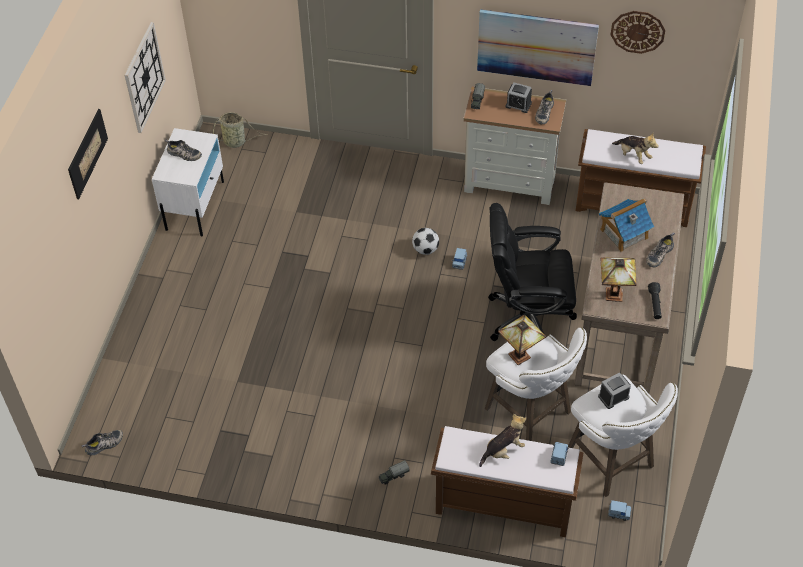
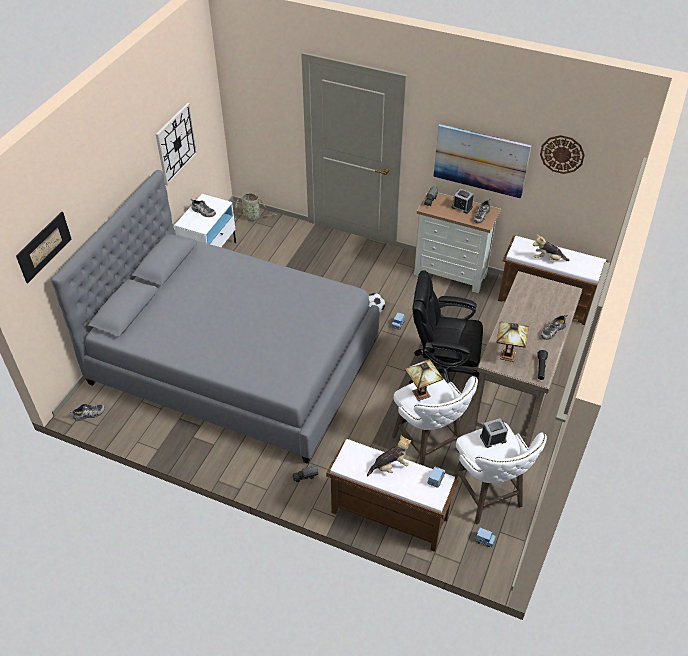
camera: 10 degrees right, 5 degrees down
picture [68,109,108,199] -> picture moved to [16,212,71,283]
toy house [599,198,654,252] -> none
plush toy [612,132,659,164] -> plush toy turned 135 degrees clockwise [533,234,569,261]
none -> grey bed [51,170,379,464]

